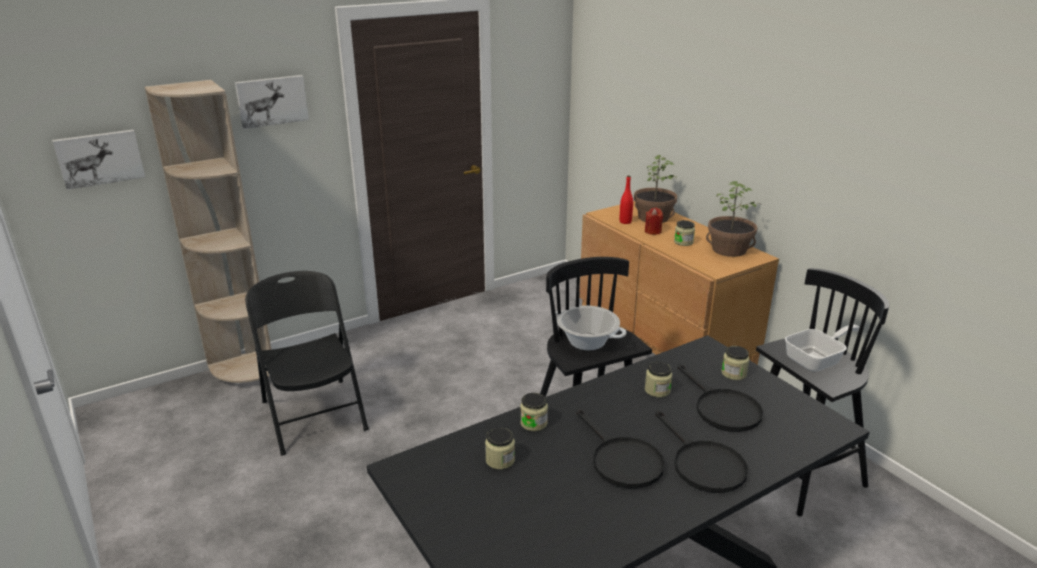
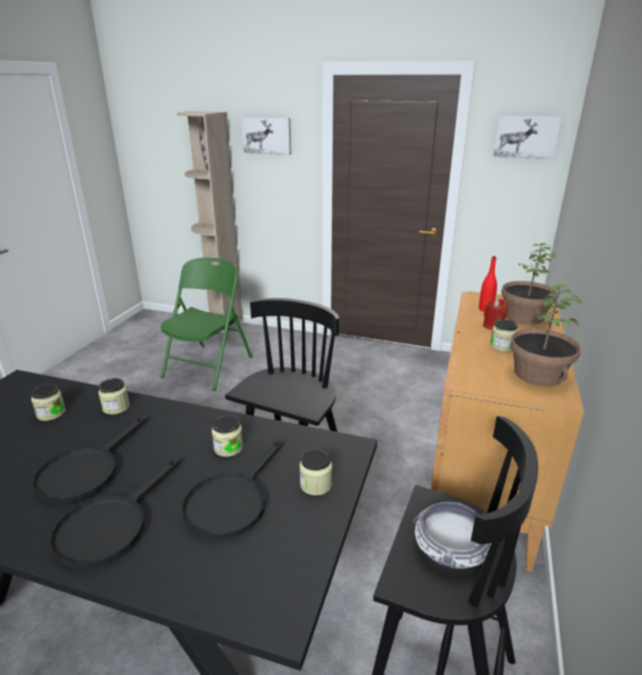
camera: 50 degrees right, 0 degrees up
picture [52,130,145,190] -> picture moved to [493,115,562,159]
black chair [245,271,369,456] -> green chair [161,258,253,391]
cooking pot [551,305,627,350] -> none
frying pan [785,325,860,372] -> bowl [413,502,491,569]

